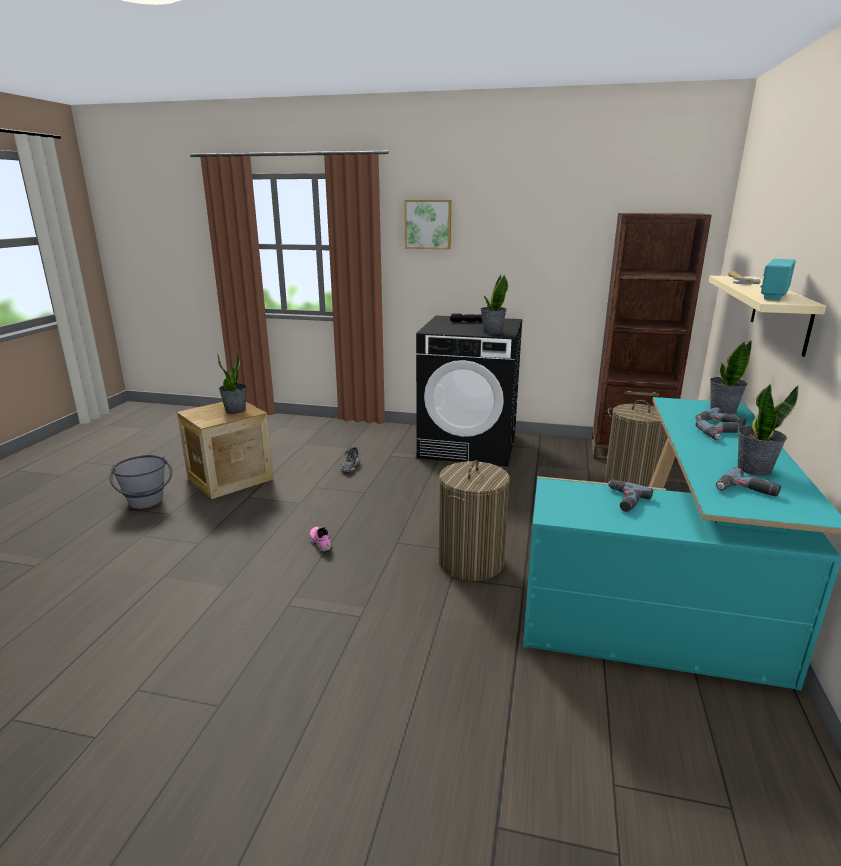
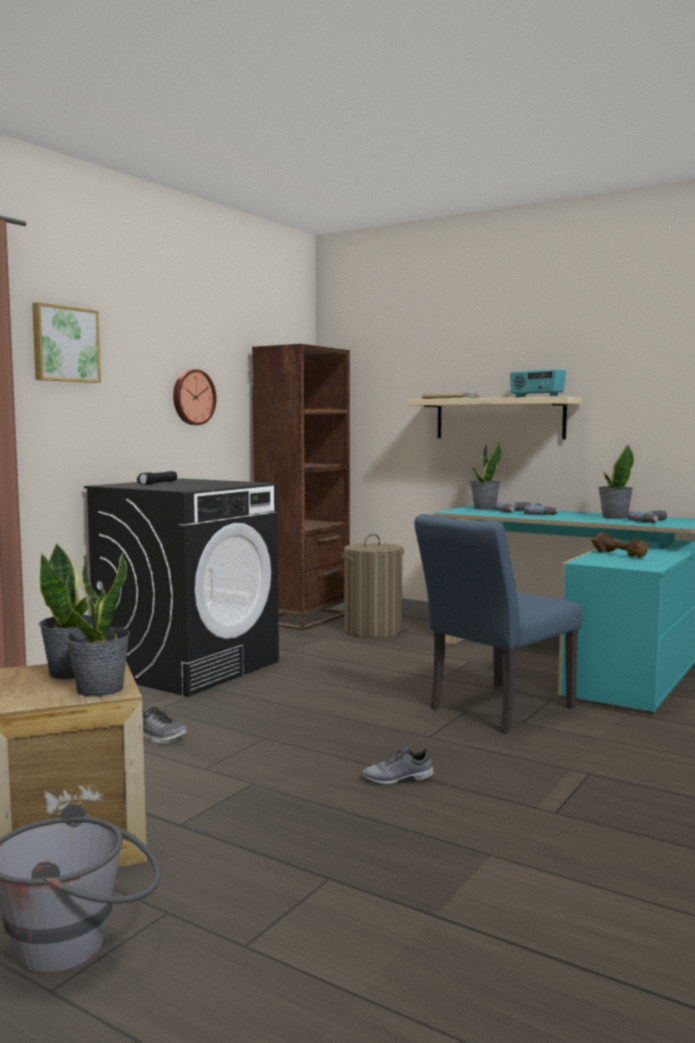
camera: 70 degrees left, 15 degrees down
pink shoe [309,527,333,552] -> grey shoe [362,746,434,785]
laundry basket [439,460,510,581] -> blue chair [414,514,582,734]
potted plant [481,274,508,334] -> potted plant moved to [65,553,130,697]
power drill [608,480,653,512] -> brown dumbbell [591,532,648,557]
none -> wall clock [173,369,216,425]

